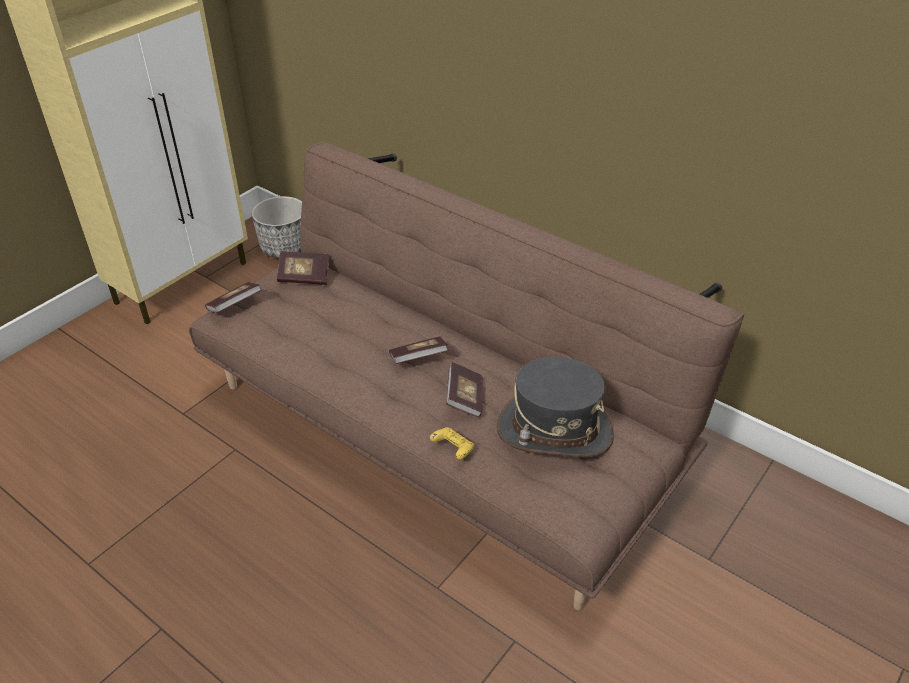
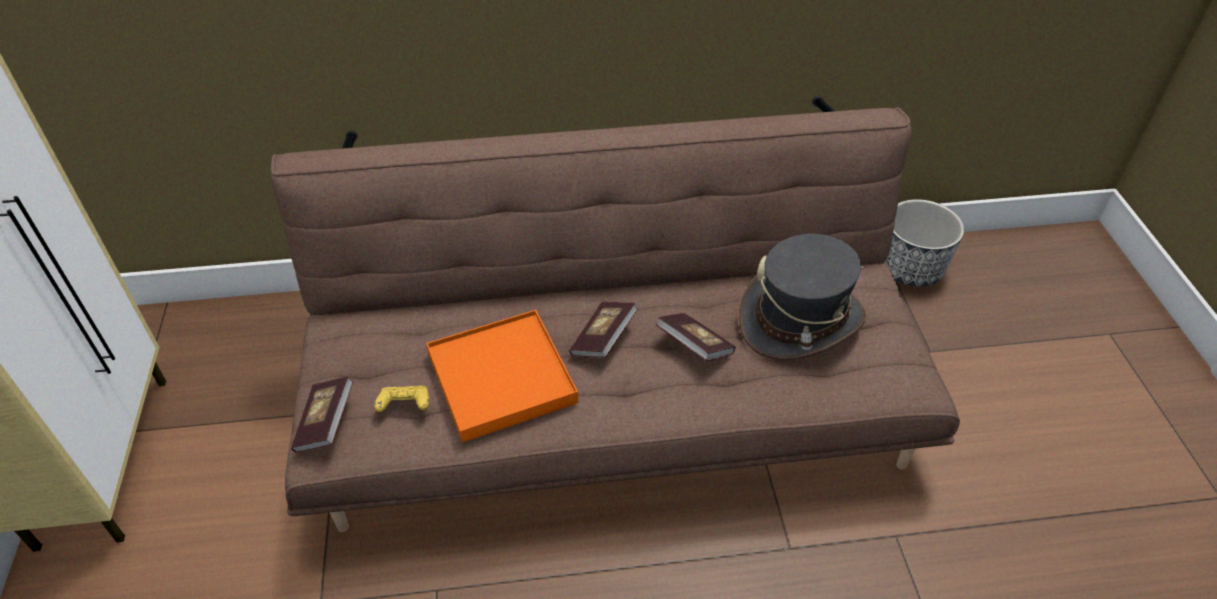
camera: 45 degrees left, 5 degrees up
planter [251,196,302,258] -> planter moved to [885,199,964,287]
book [277,251,329,285] -> none
yellow game controller [430,427,474,460] -> yellow game controller moved to [375,385,429,412]
none -> orange tray [426,310,578,442]

